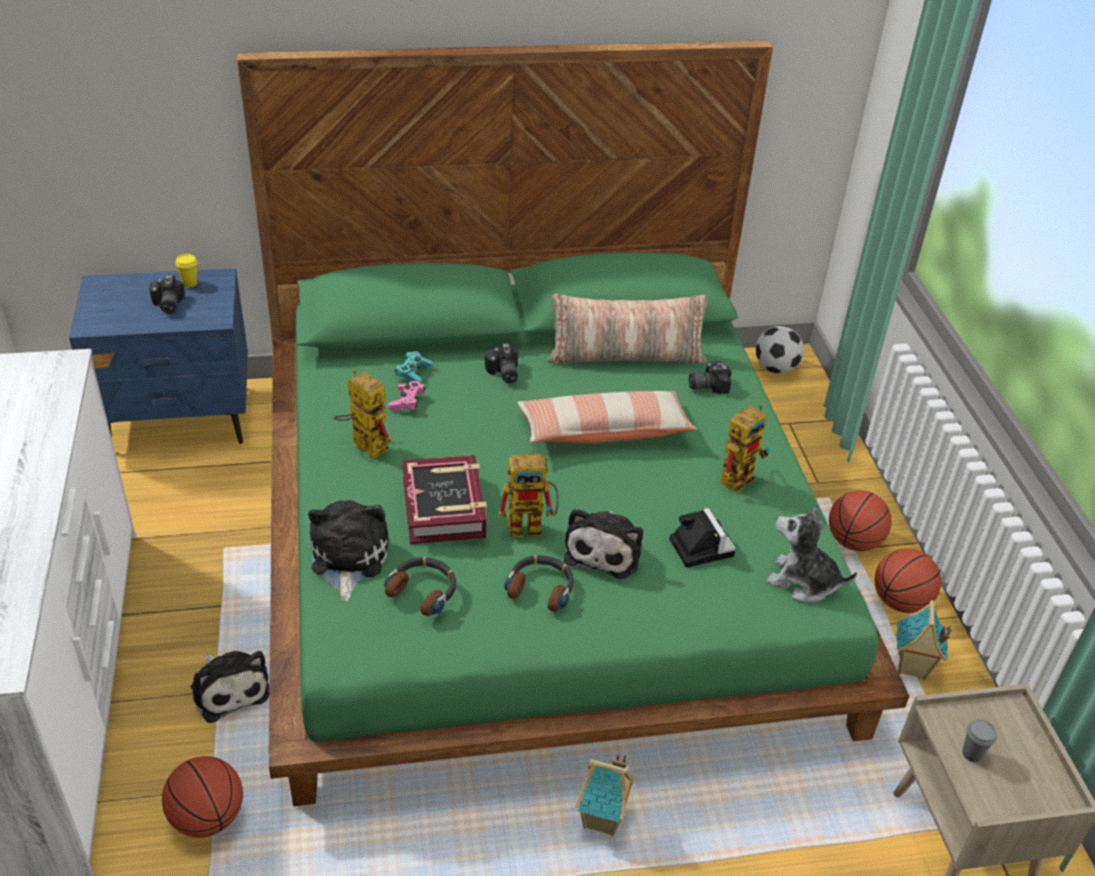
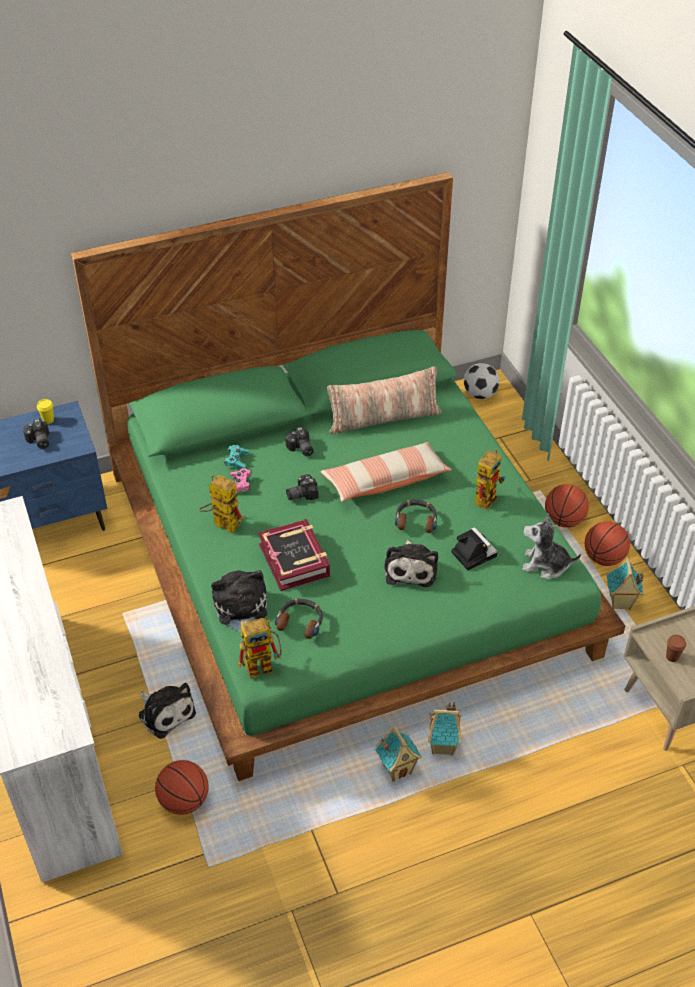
camera: 10 degrees left, 5 degrees up
toy robot [497,454,558,538] -> toy robot moved to [238,618,282,679]
headphones [504,555,574,611] -> headphones moved to [395,500,437,533]
camera [689,361,732,394] -> camera moved to [286,474,318,500]
grey cup [962,719,997,762] -> brown cup [666,635,686,662]
none -> toy house [375,725,422,782]

